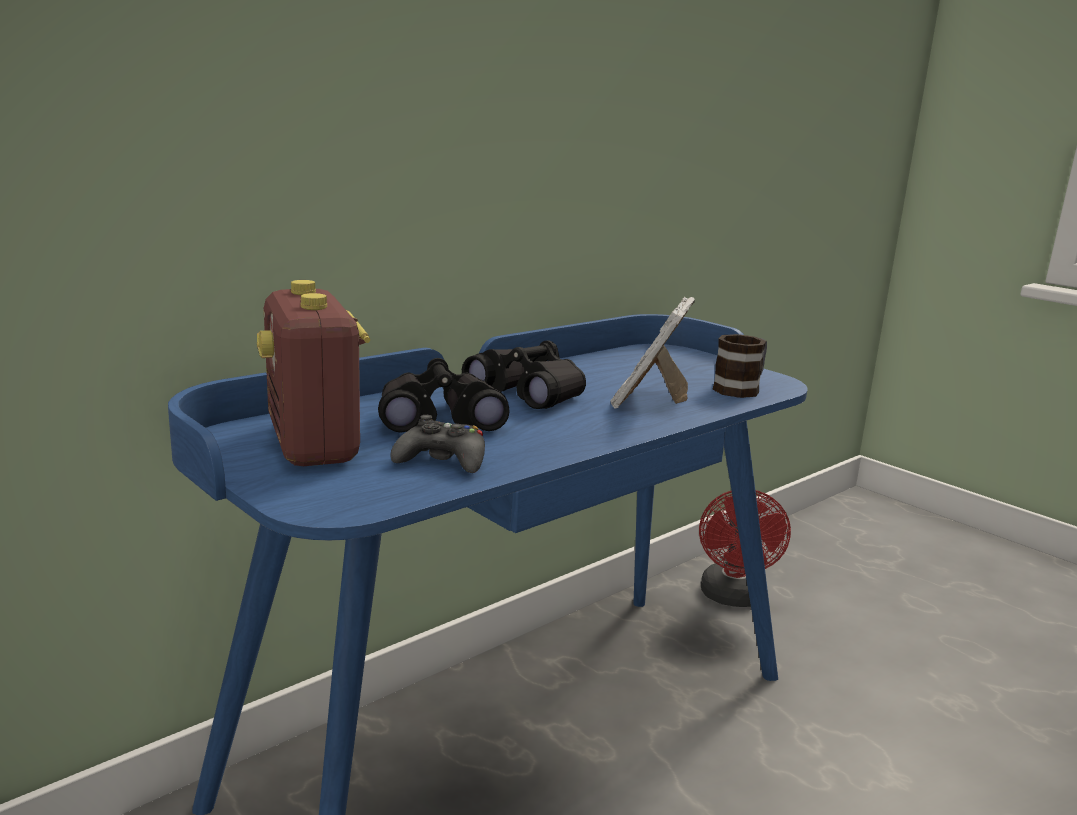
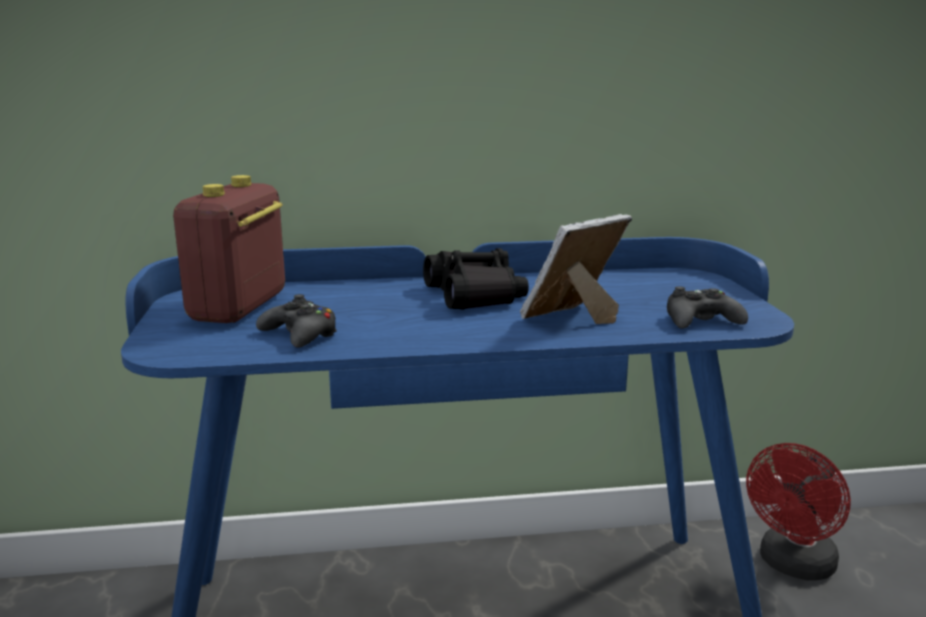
camera: 35 degrees right, 0 degrees up
black binoculars [378,358,510,433] -> none
mug [712,334,767,398] -> black game controller [667,286,748,329]

